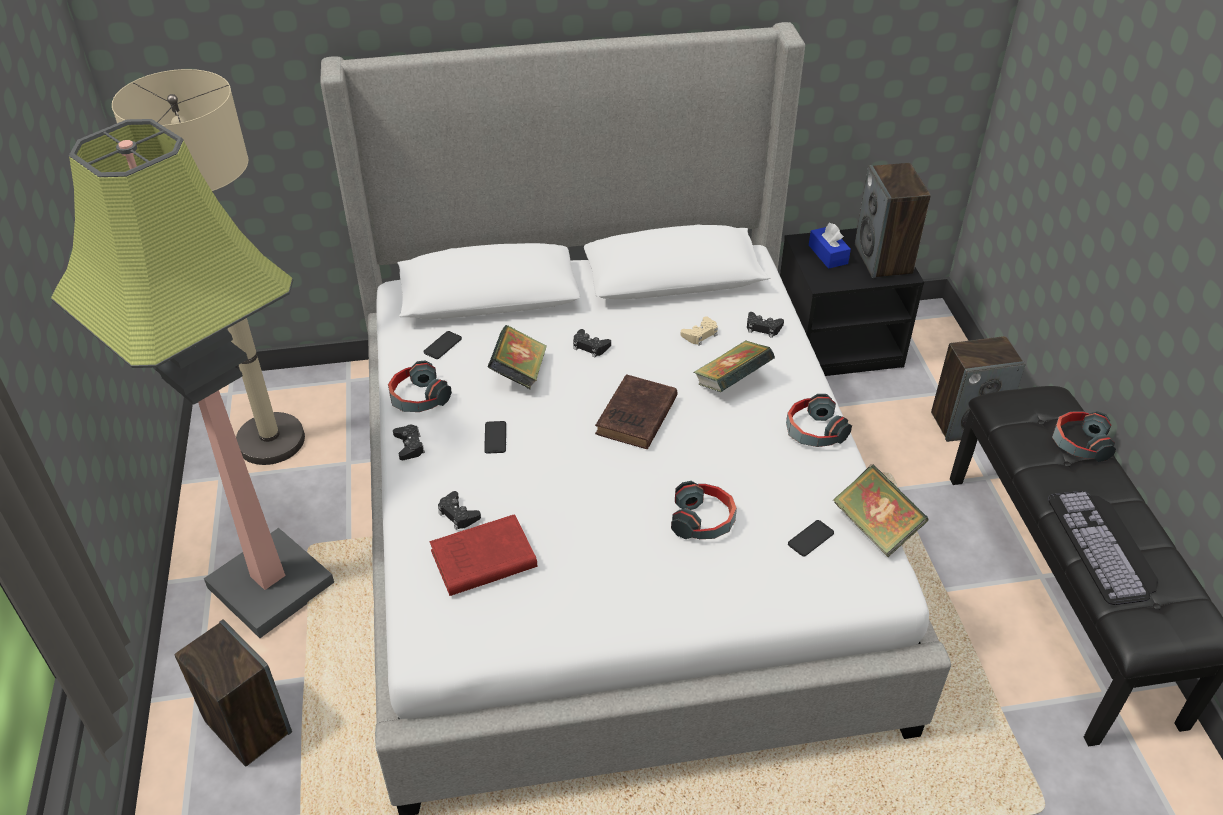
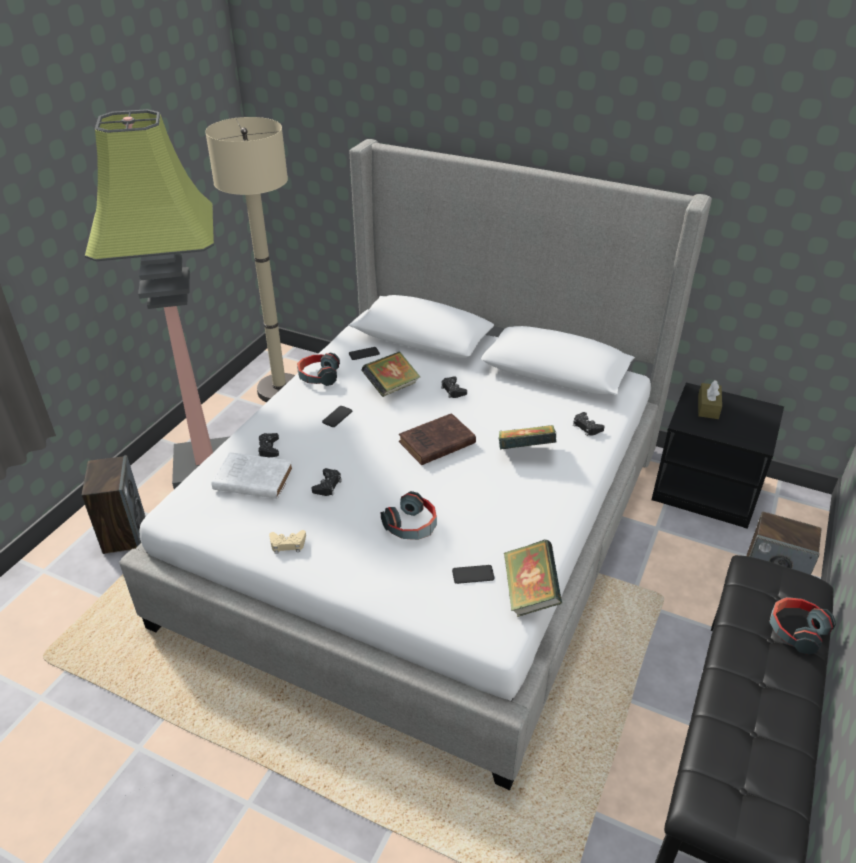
camera: 35 degrees right, 5 degrees down
black game controller [393,425,425,460] -> black game controller moved to [312,468,342,496]
red book [429,514,537,596] -> white book [212,452,293,499]
beige game controller [681,316,718,346] -> beige game controller moved to [269,530,306,554]
headphones [786,394,852,447] -> none
blue tissue box [809,223,851,269] -> brown tissue box [698,380,722,419]
speaker [855,163,931,278] -> none
keyboard [1048,491,1158,605] -> none

